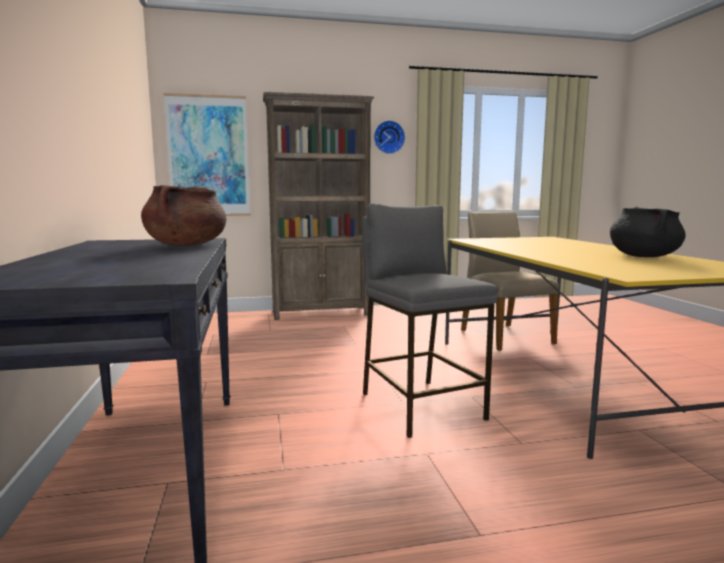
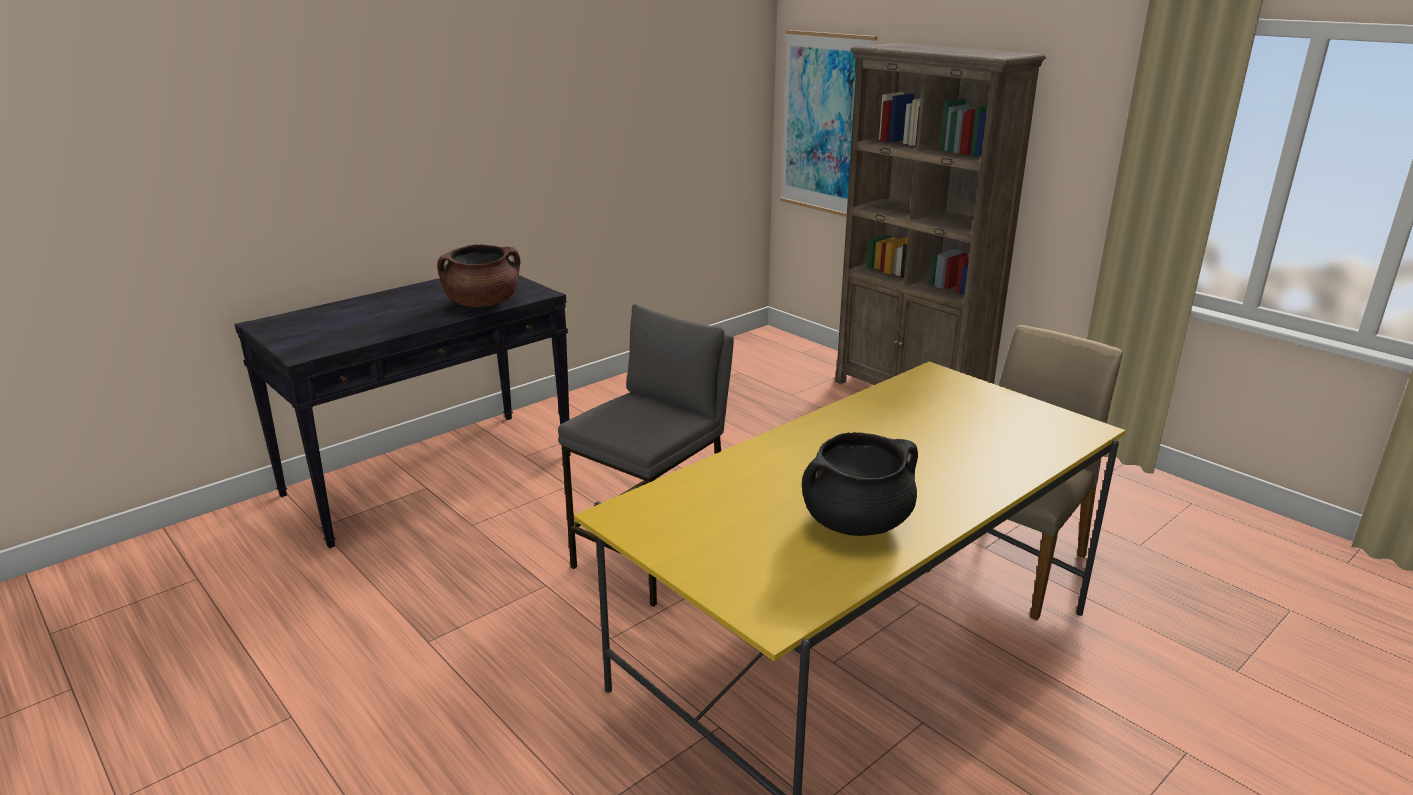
camera: 60 degrees right, 15 degrees up
wall clock [374,120,405,154] -> none

